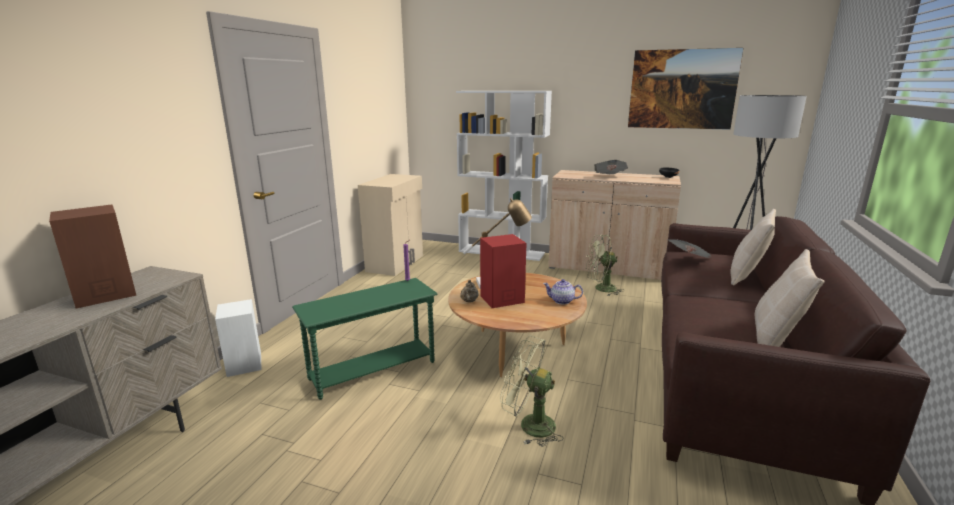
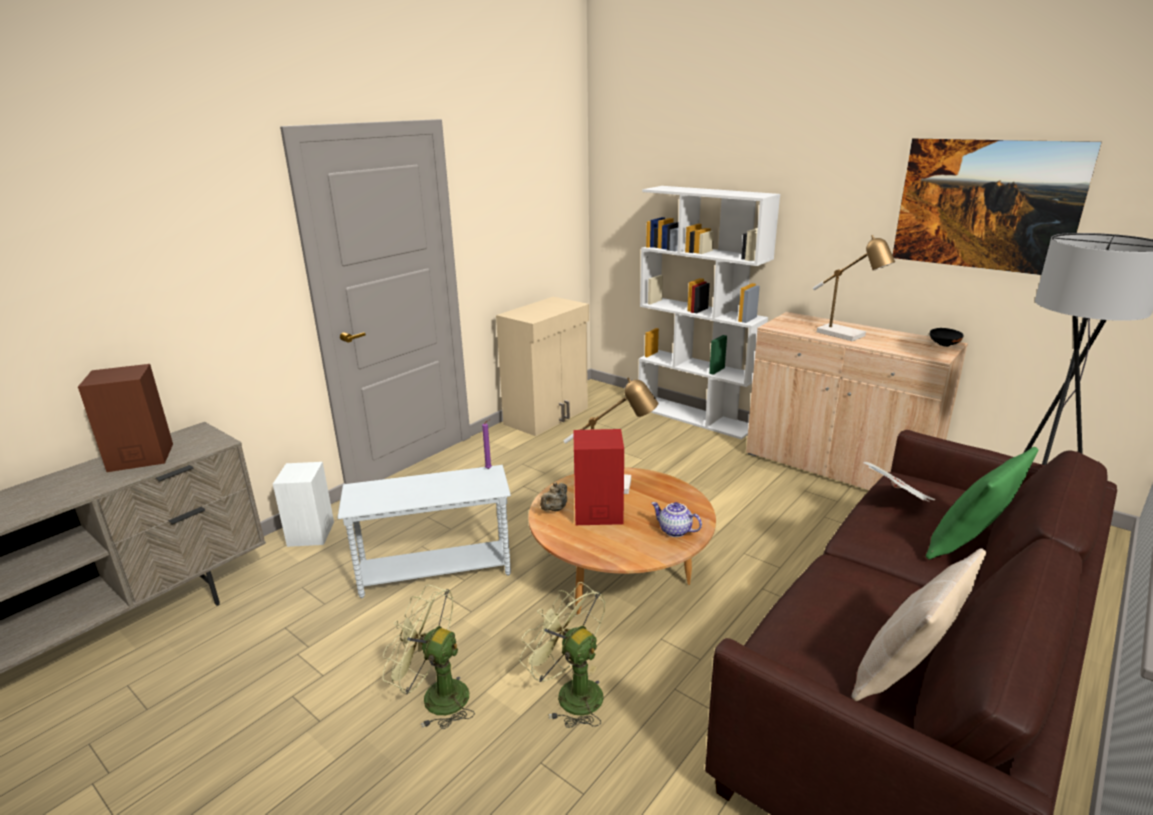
camera: 20 degrees right, 5 degrees up
green side table [292,278,437,400] -> white side table [338,465,511,598]
green fan [586,235,623,296] -> green fan moved to [382,585,475,729]
newspaper [594,160,628,174] -> table lamp [813,235,895,341]
beige pillow [730,209,776,285] -> green pillow [926,447,1038,559]

